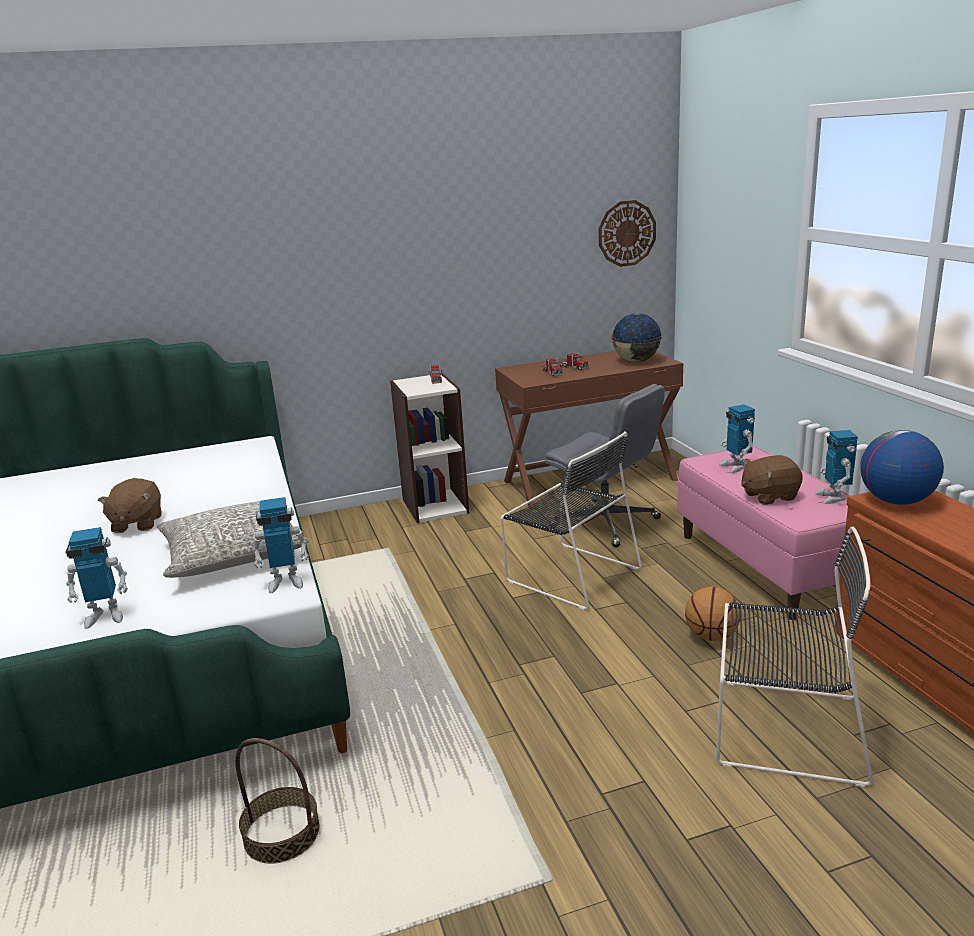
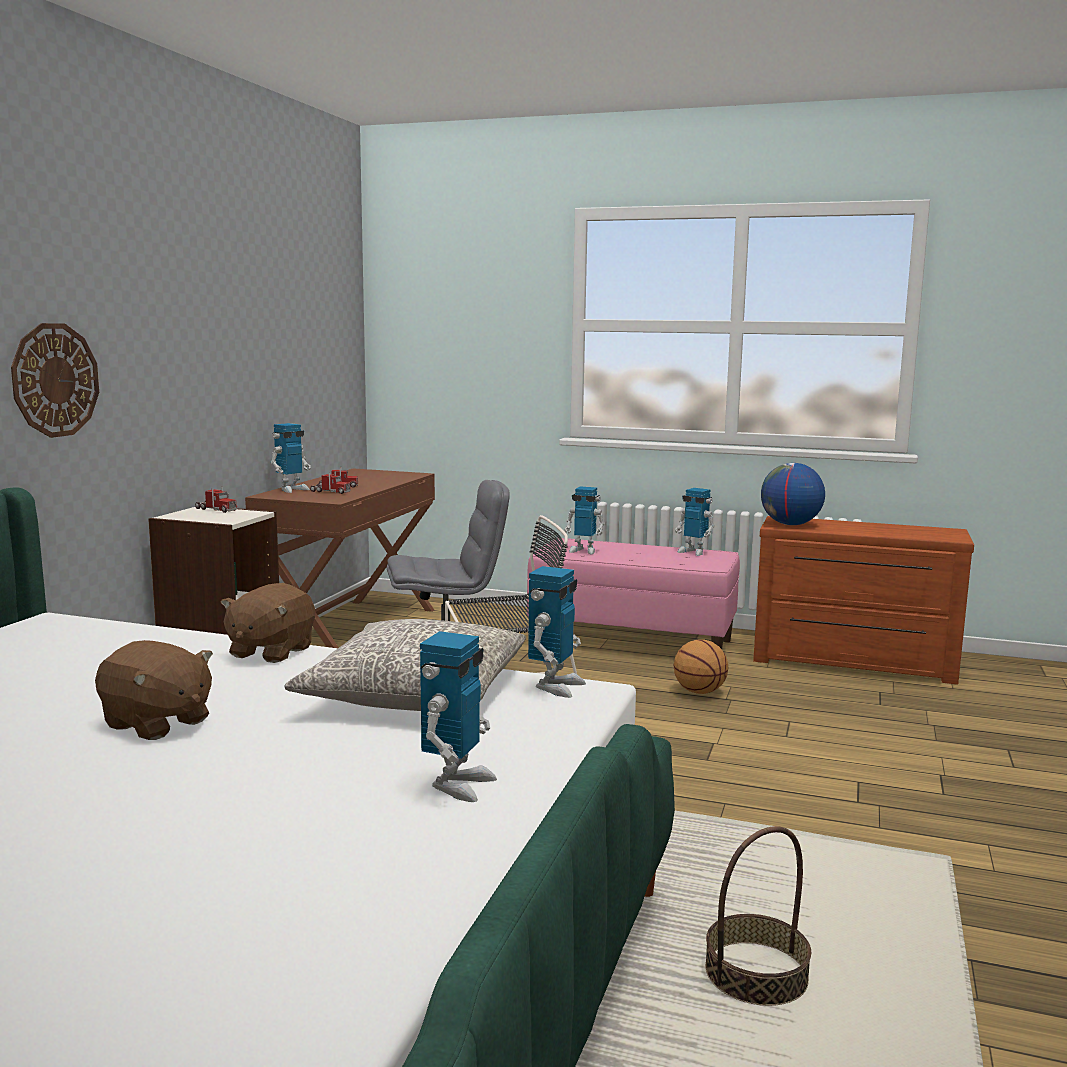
camera: 55 degrees left, 10 degrees down
wall clock [599,200,656,267] -> wall clock moved to [11,323,99,438]
globe [611,313,662,362] -> none
black chair [716,526,873,787] -> none
brown plush toy [741,455,803,505] -> brown plush toy moved to [221,583,315,663]
none -> toy robot [271,423,311,493]

